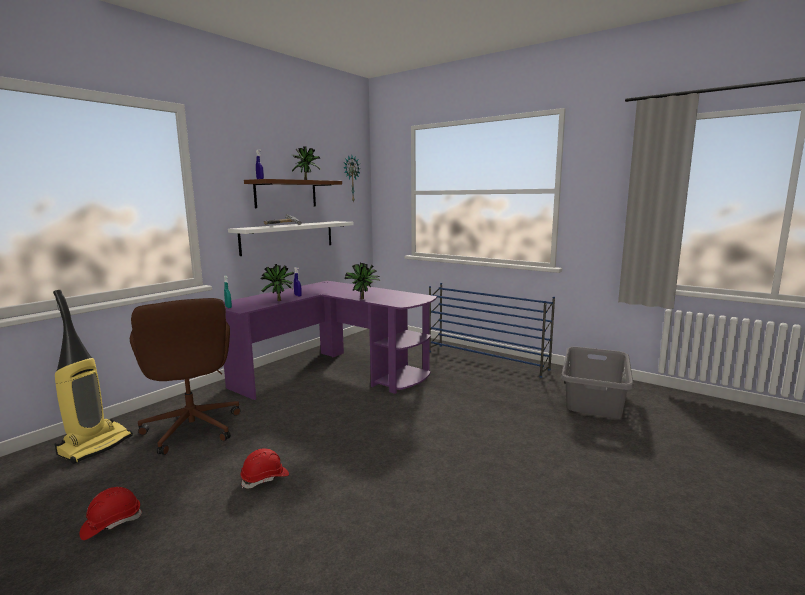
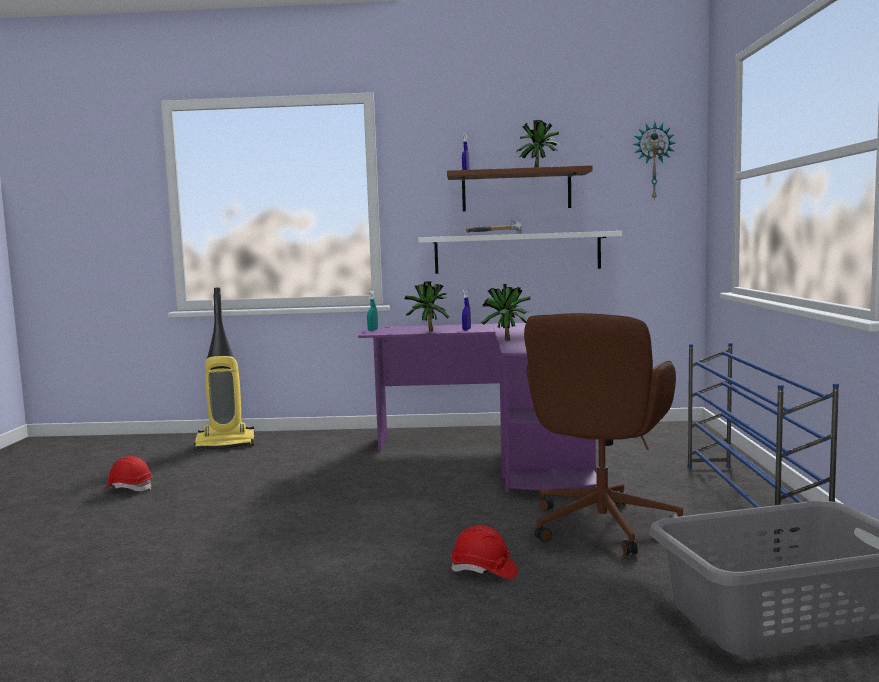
camera: 55 degrees right, 5 degrees down
brown office chair [130,298,240,455] -> brown office chair moved to [524,313,683,555]
red hard hat [240,448,289,489] -> red hard hat moved to [451,525,519,579]

